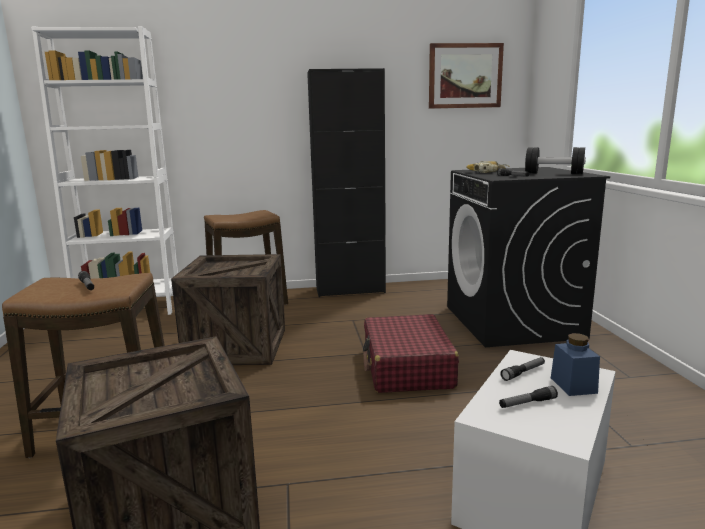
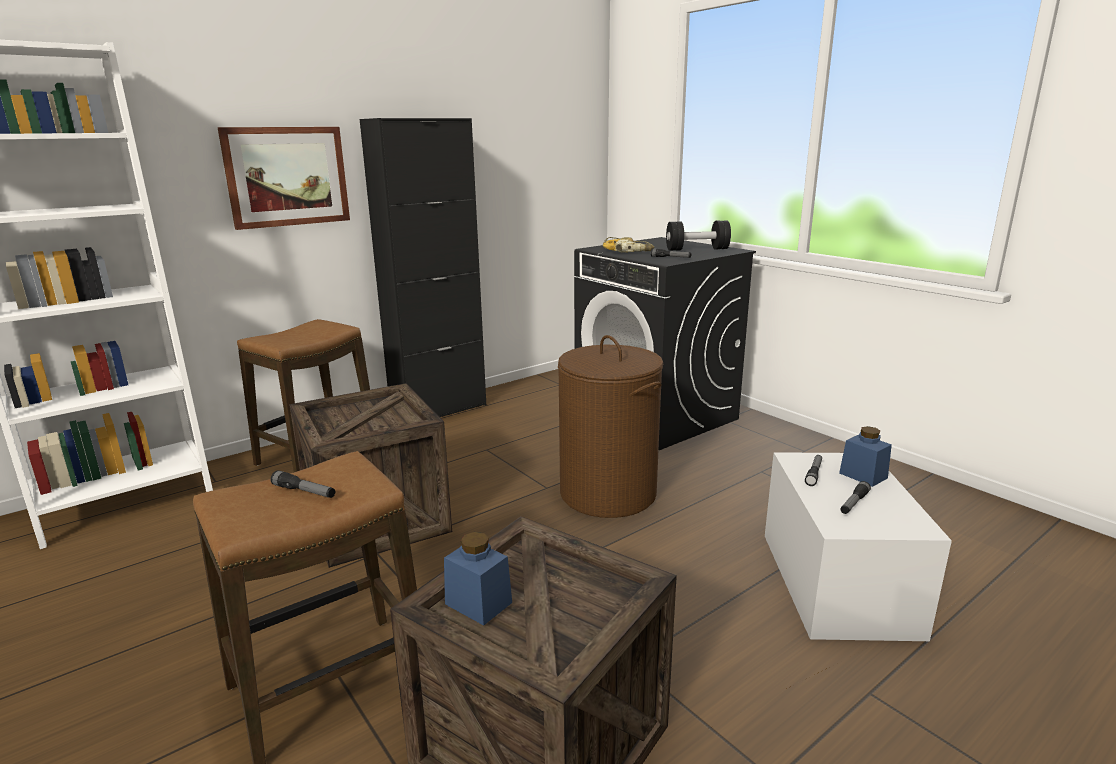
camera: 30 degrees left, 5 degrees up
red suitcase [363,314,459,393] -> brown laundry basket [558,335,663,518]
picture [429,43,504,109] -> picture moved to [218,127,350,230]
none -> blue jar [444,532,512,626]

